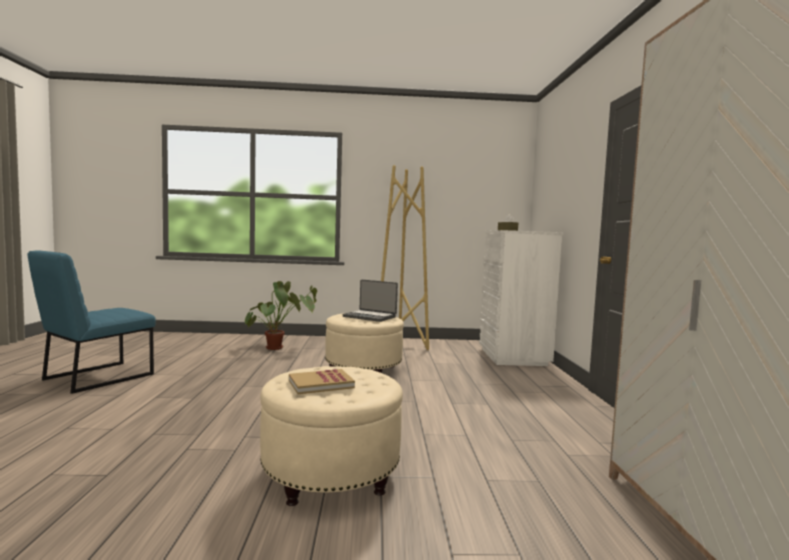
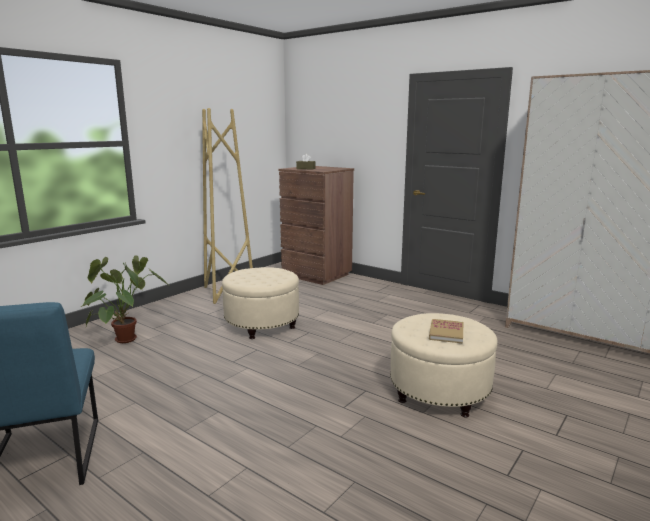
camera: 50 degrees left, 10 degrees up
laptop [343,280,398,322] -> none
white dresser [479,230,563,366] -> brown dresser [278,166,354,285]

